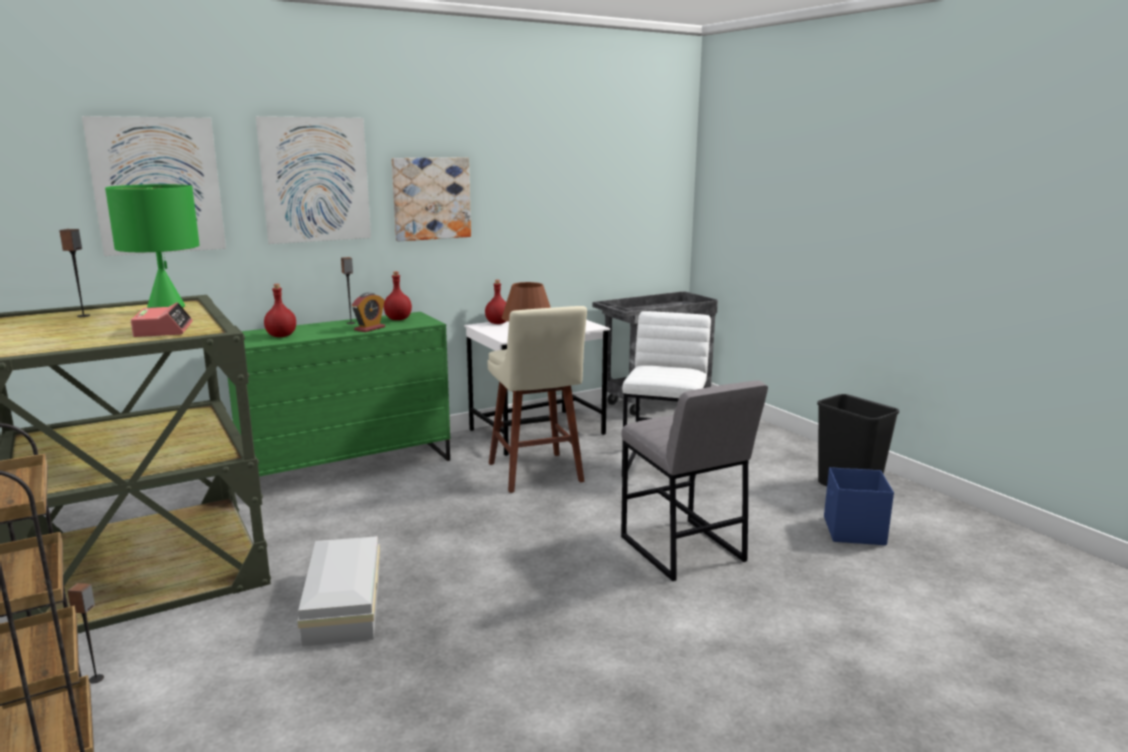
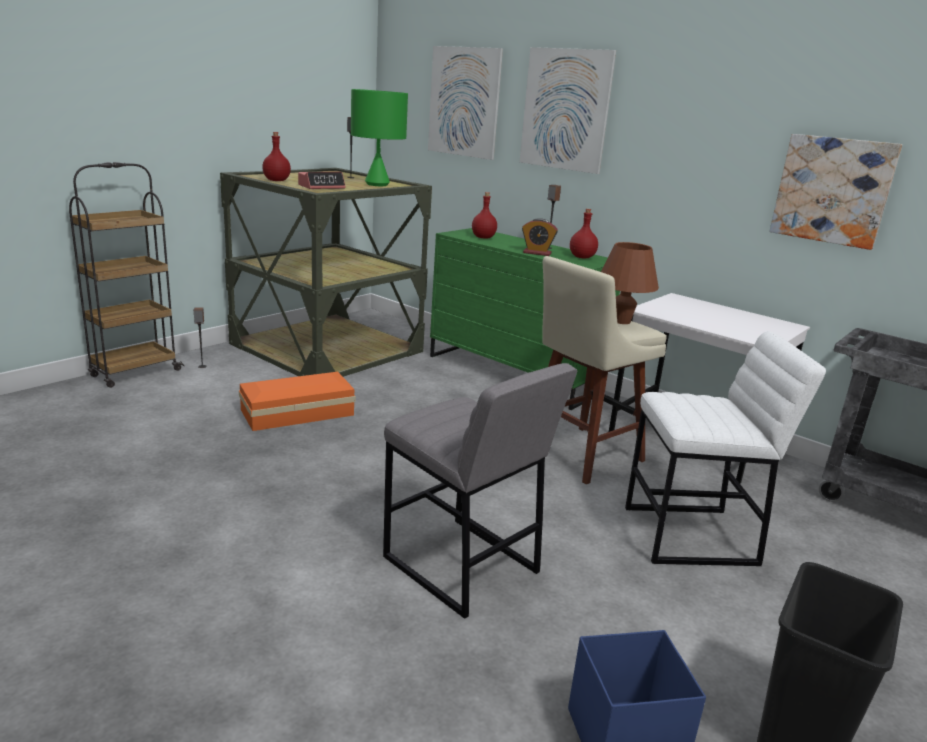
camera: 70 degrees right, 5 degrees up
white storage box [298,536,380,646] -> orange storage box [239,372,356,431]
picture [391,157,471,241] -> picture moved to [770,134,902,250]
red bottle [485,280,507,324] -> red bottle moved to [262,132,291,181]
grey chair [621,381,768,581] -> grey chair turned 90 degrees counterclockwise [383,363,577,619]

